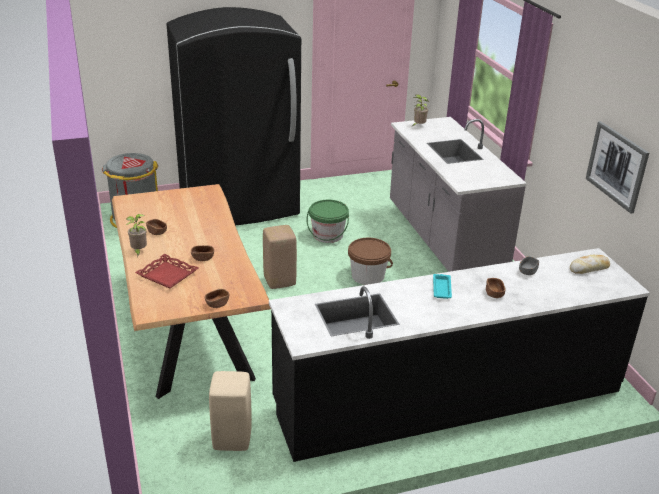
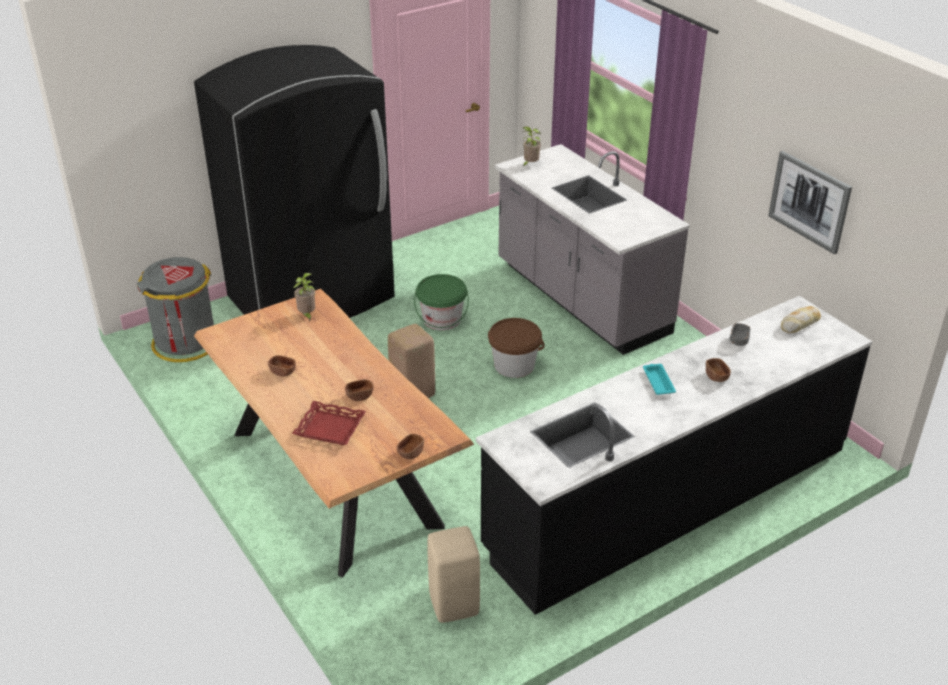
camera: 15 degrees left, 5 degrees up
potted plant [126,214,147,257] -> potted plant moved to [293,273,315,321]

